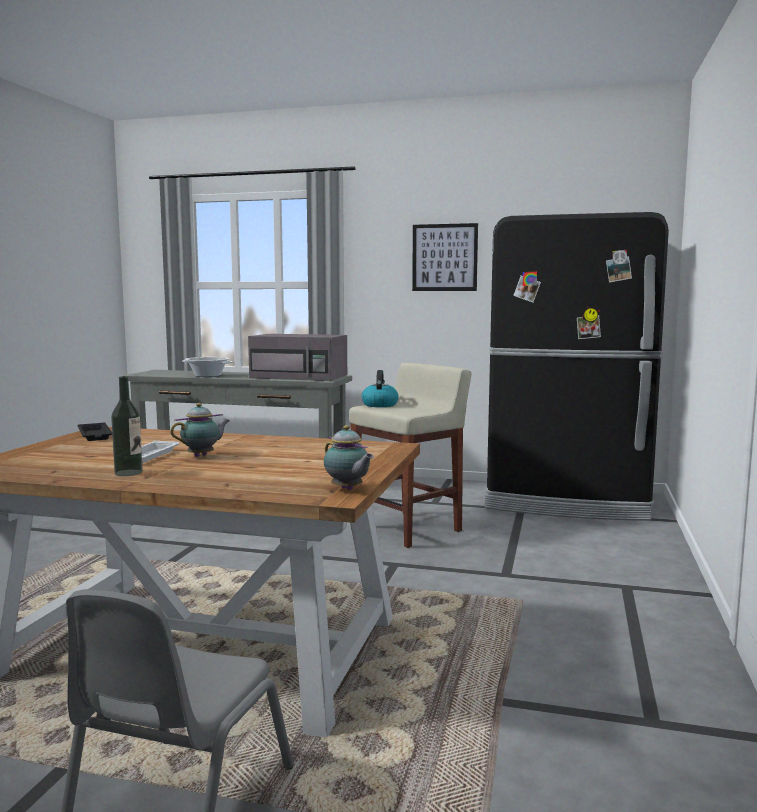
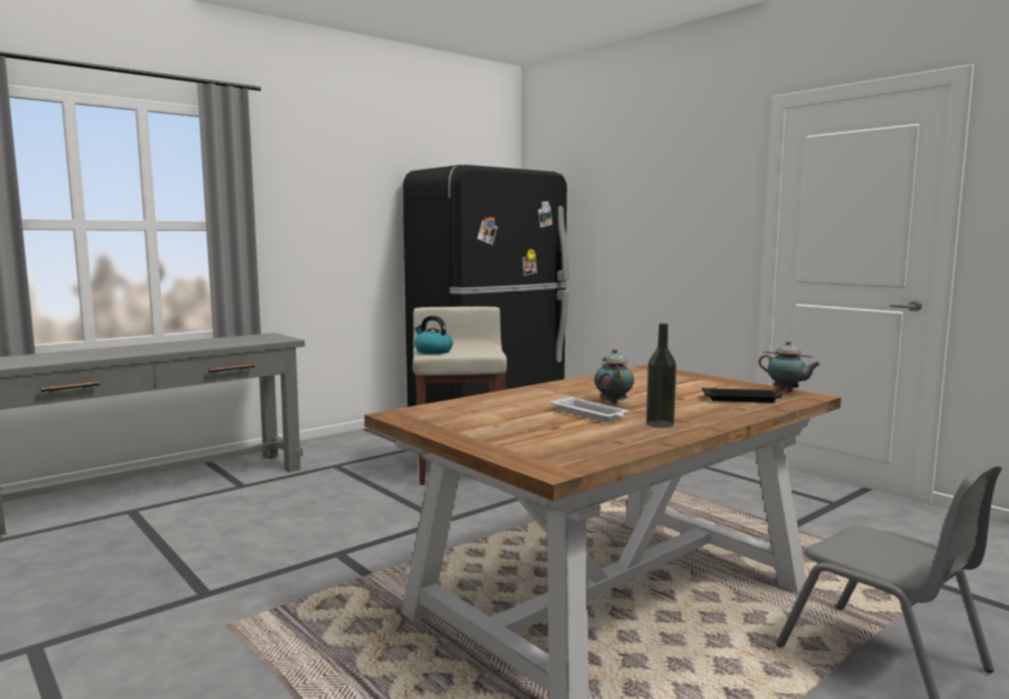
camera: 55 degrees left, 0 degrees up
black tray [78,423,112,441] -> black tray moved to [702,387,782,403]
cooking pot [182,357,233,377] -> none
grey microwave [248,334,347,381] -> none
teapot [324,425,374,490] -> teapot turned 45 degrees clockwise [758,341,821,392]
picture [412,223,478,291] -> none

